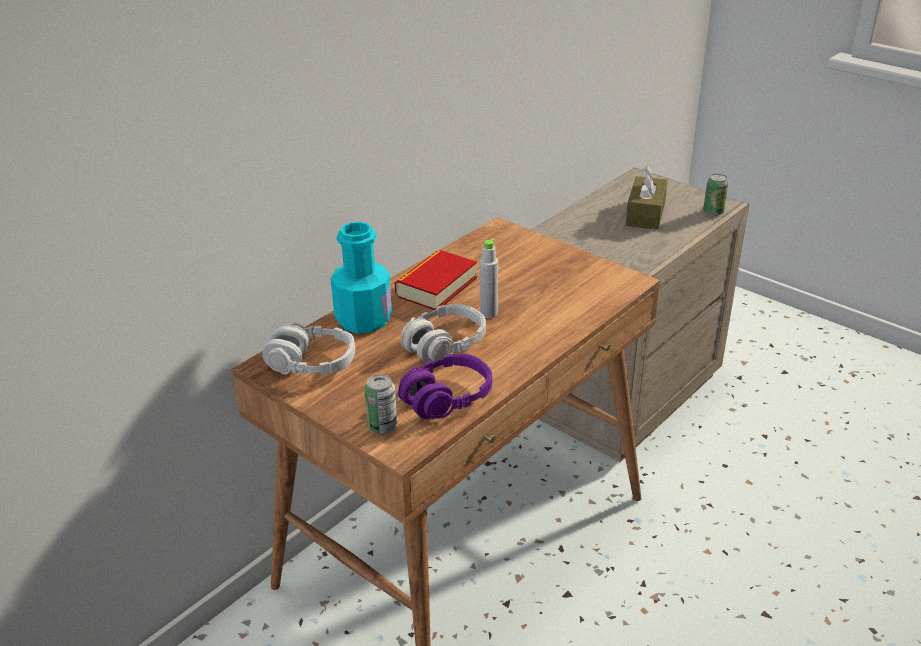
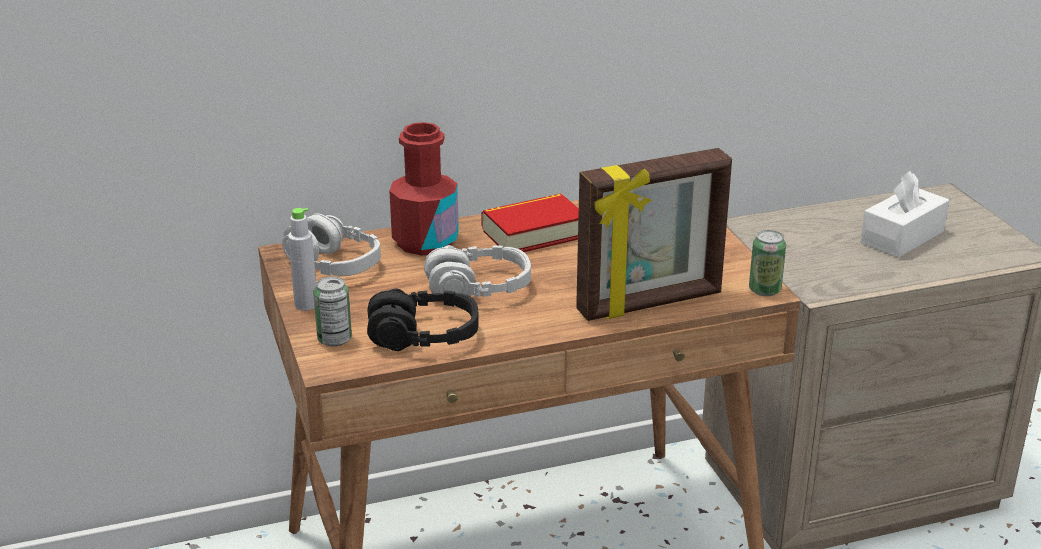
camera: 30 degrees right, 5 degrees down
turquoise bottle [331,222,392,334] -> red bottle [389,122,459,255]
purple headphones [398,354,492,419] -> black headphones [367,288,479,351]
grey bottle [480,239,498,318] -> grey bottle moved to [288,208,316,311]
brown tissue box [626,166,668,230] -> white tissue box [860,171,949,258]
can [703,174,728,216] -> can moved to [749,230,786,296]
none -> picture frame [576,148,732,321]

